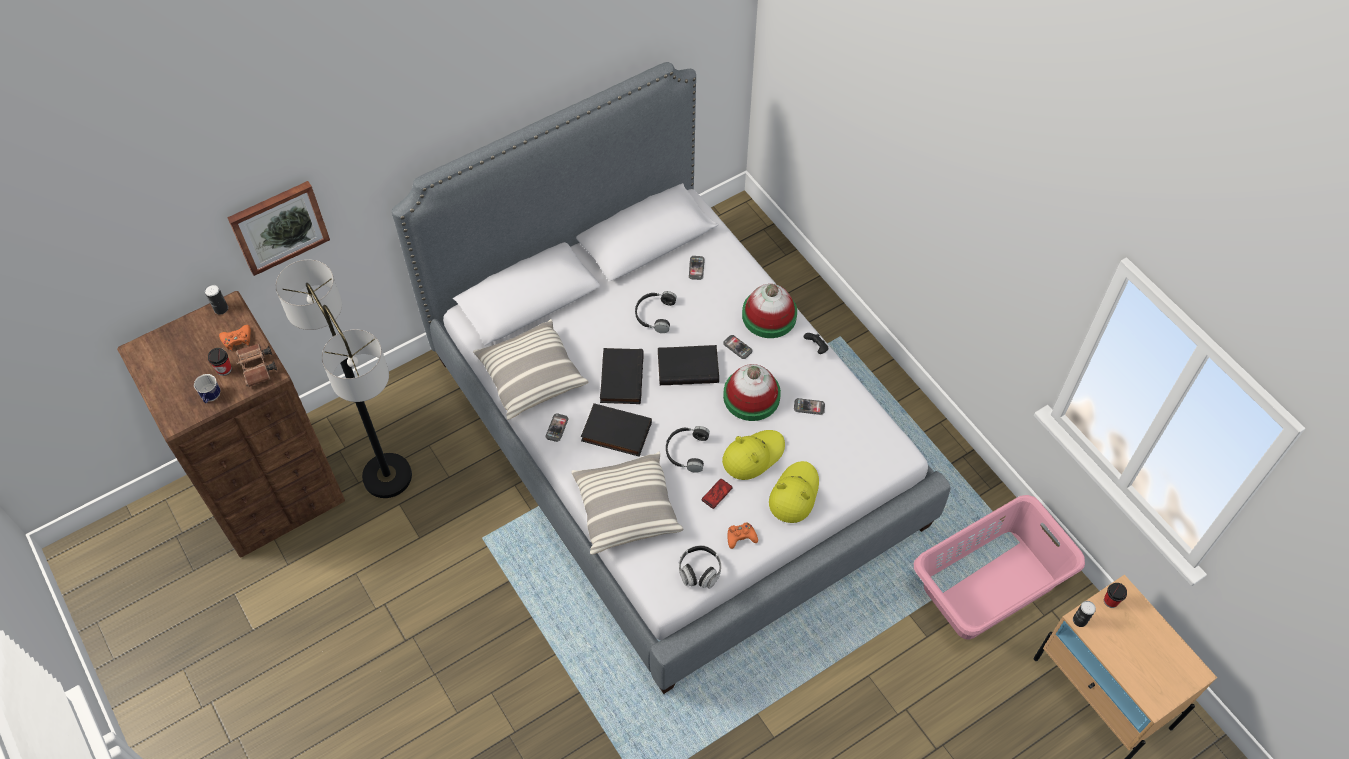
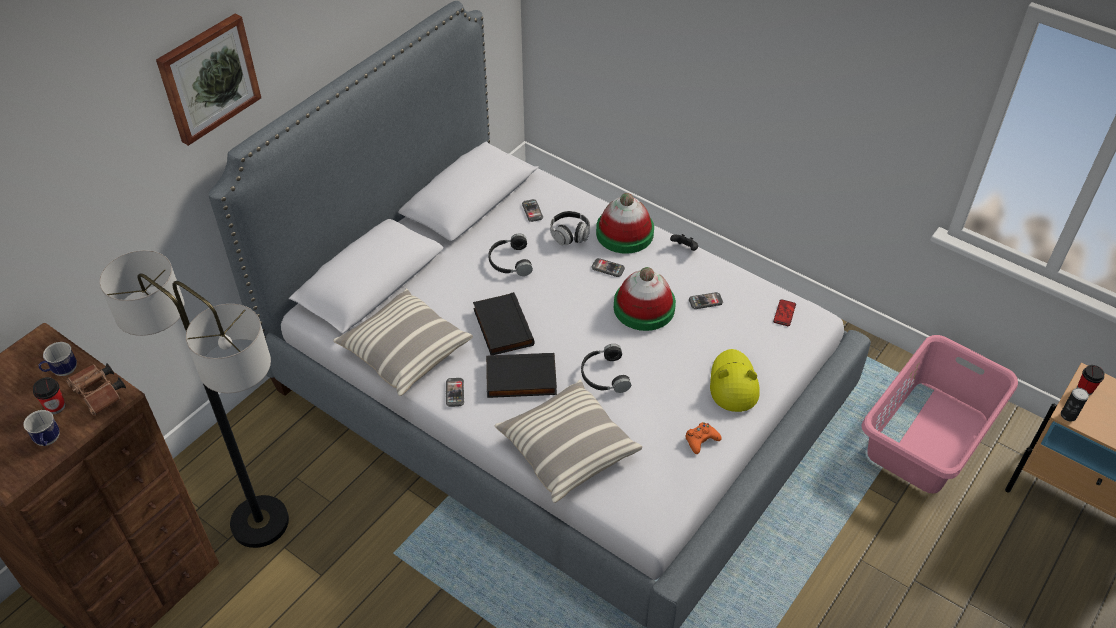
camera: 20 degrees left, 10 degrees down
can [205,284,228,315] -> none
orange game controller [219,325,251,351] -> mug [38,342,77,376]
picture [227,181,330,276] -> picture moved to [156,13,261,146]
black book [658,345,719,385] -> none
headphones [679,545,721,589] -> headphones moved to [550,211,590,245]
phone [702,479,733,509] -> phone moved to [773,299,796,326]
yellow hat [722,430,785,480] -> none

